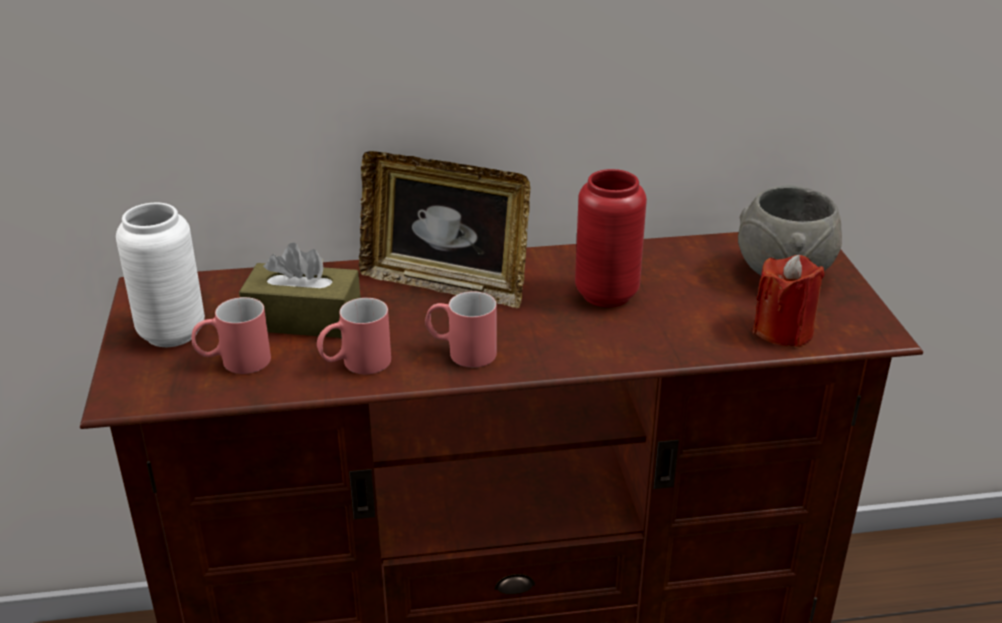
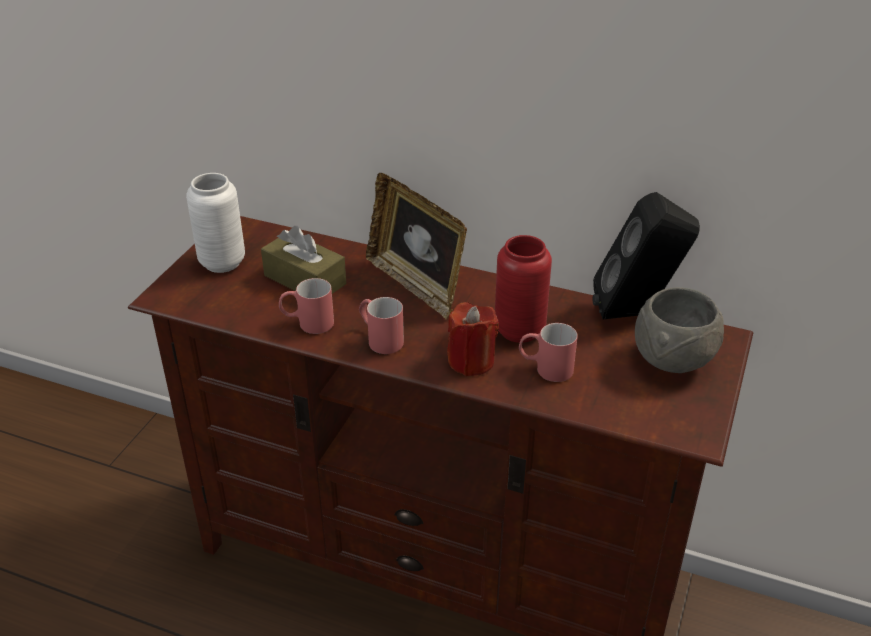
camera: 30 degrees right, 5 degrees up
red mug [192,297,271,374] -> red mug moved to [519,323,578,382]
red candle [752,255,825,347] -> red candle moved to [447,302,499,376]
none -> black speaker [593,192,700,319]

